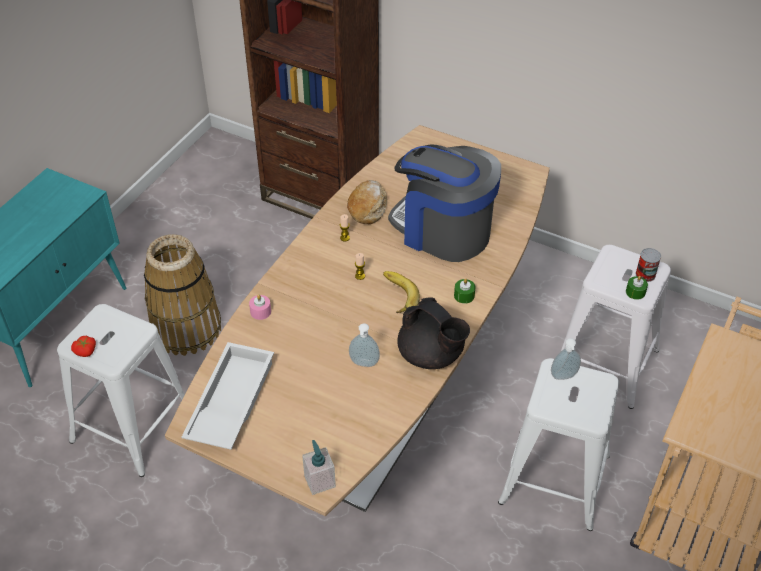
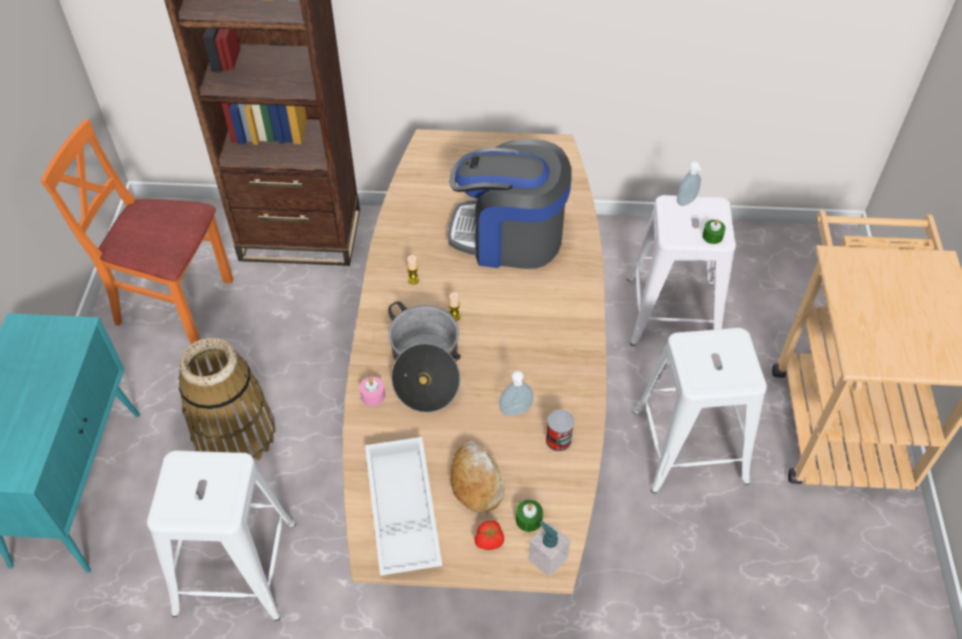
camera: 25 degrees left, 5 degrees up
tomato [71,336,96,357] -> tomato moved to [474,520,504,550]
bread [347,180,387,224] -> bread moved to [451,440,505,513]
banana [383,271,420,313] -> none
black teapot [398,297,470,369] -> none
green candle [454,279,476,304] -> green candle moved to [516,500,543,532]
soap dispenser [551,338,581,380] -> soap dispenser moved to [677,161,702,206]
can [636,248,661,282] -> can moved to [546,410,574,452]
none -> orange chair [40,119,233,345]
none -> cooking pot [388,301,461,413]

